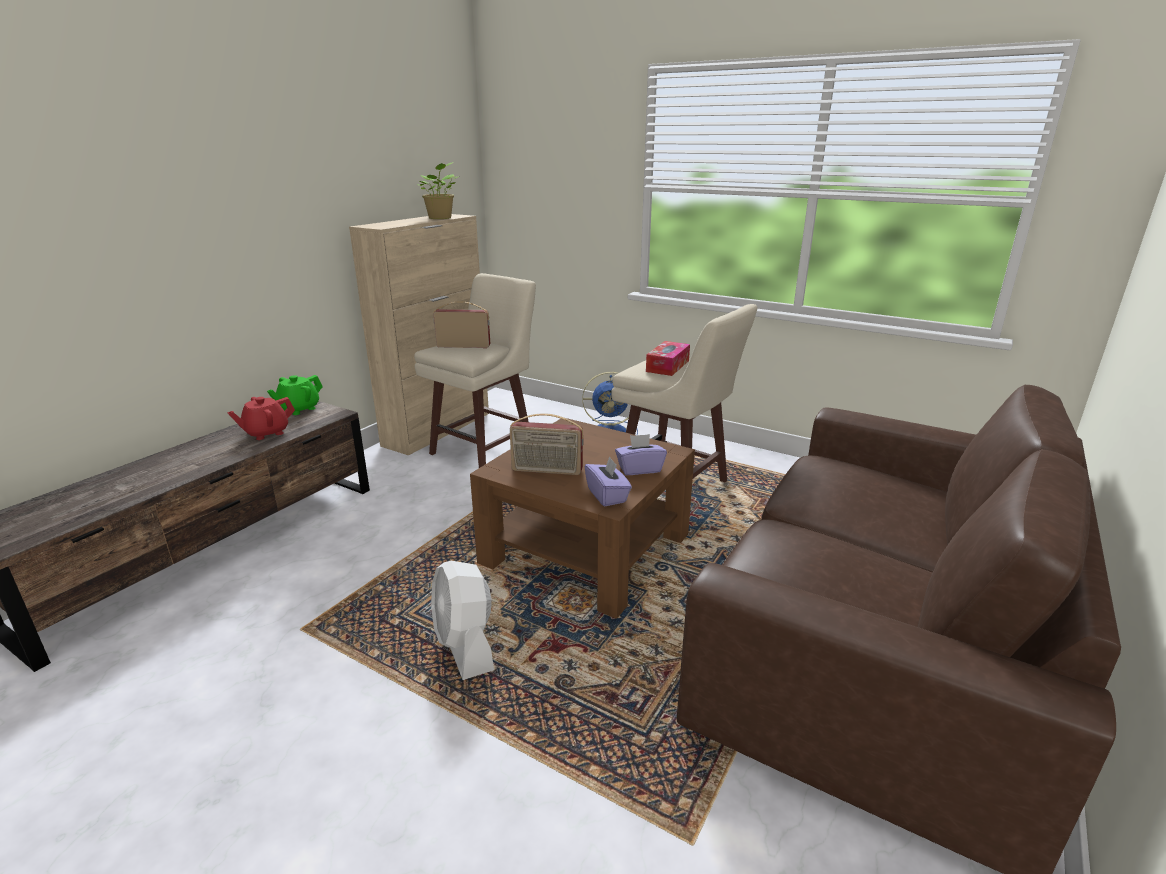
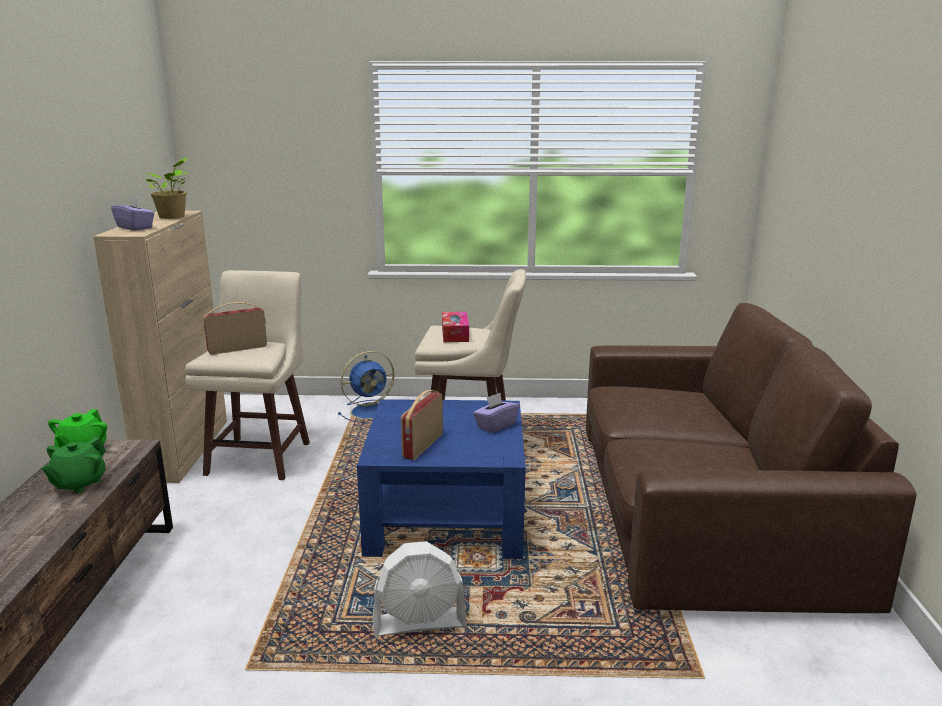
camera: 30 degrees left, 5 degrees down
red teapot [227,397,295,440] -> green teapot [42,437,106,493]
white fan [431,561,494,680] -> white fan turned 45 degrees counterclockwise [373,541,467,636]
brown coffee table [470,418,695,619] -> blue coffee table [357,399,526,559]
radio [510,413,584,475] -> radio turned 135 degrees clockwise [401,390,443,460]
purple tissue box [585,456,632,507] -> purple tissue box moved to [111,196,155,231]

